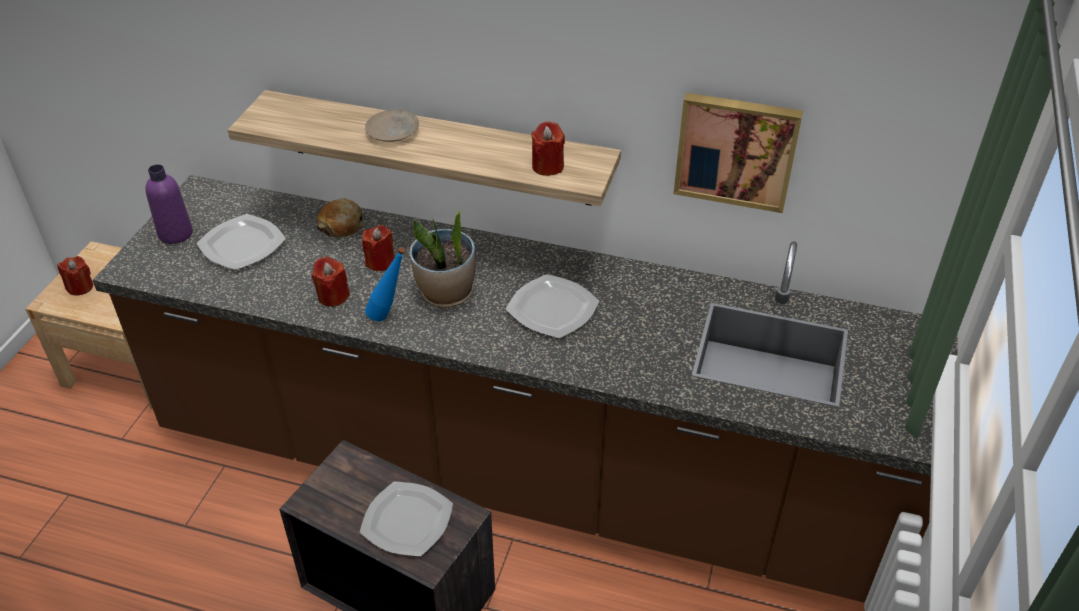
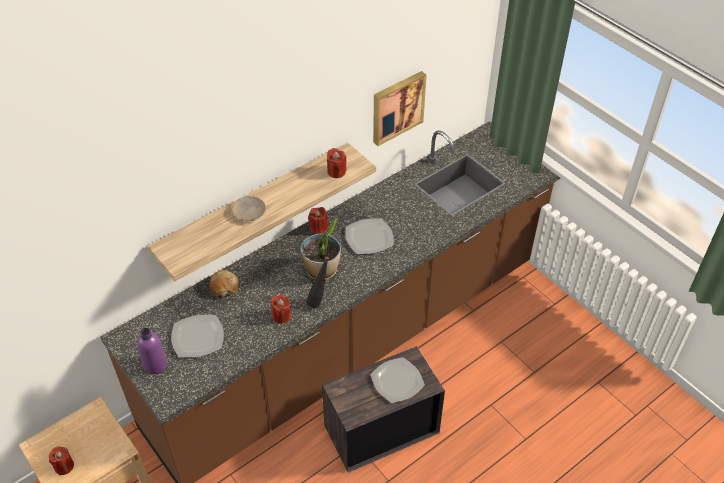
camera: 55 degrees left, 5 degrees up
red candle [362,225,395,271] -> red candle moved to [308,207,328,234]
blue bottle [365,247,405,321] -> black bottle [307,257,329,308]

